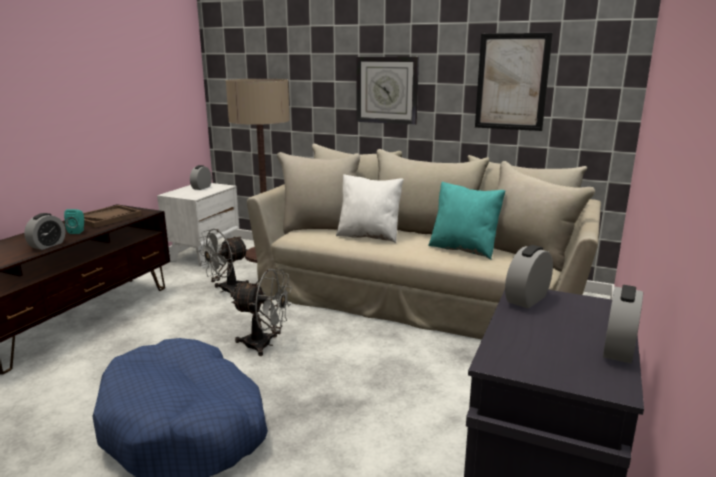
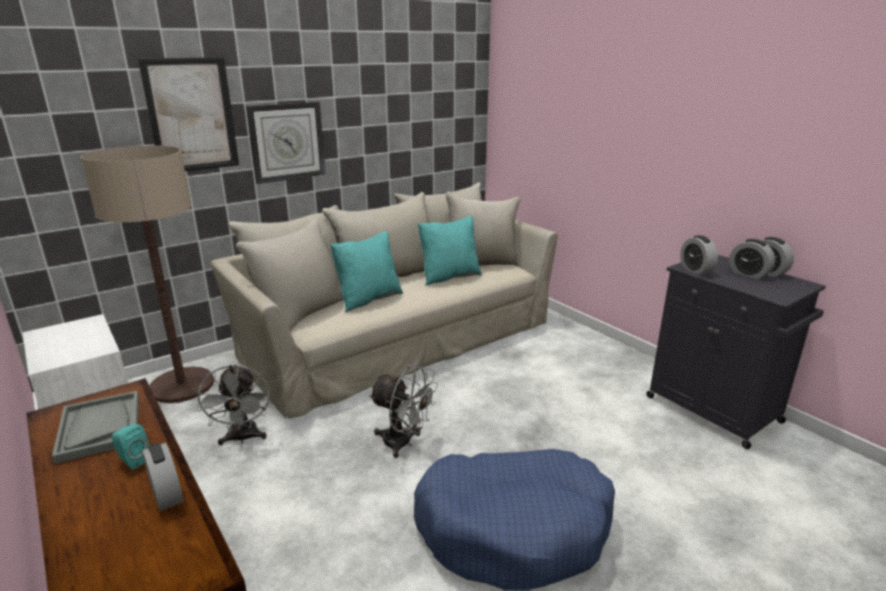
camera: 60 degrees left, 5 degrees up
brown tray [83,205,142,228] -> grey tray [52,391,139,464]
alarm clock [190,165,212,190] -> alarm clock moved to [729,239,775,279]
grey fan [231,269,292,356] -> grey fan turned 75 degrees clockwise [369,364,438,458]
white pillow [336,174,404,243] -> turquoise pillow [330,231,403,312]
picture [475,33,553,131] -> picture moved to [138,57,239,172]

